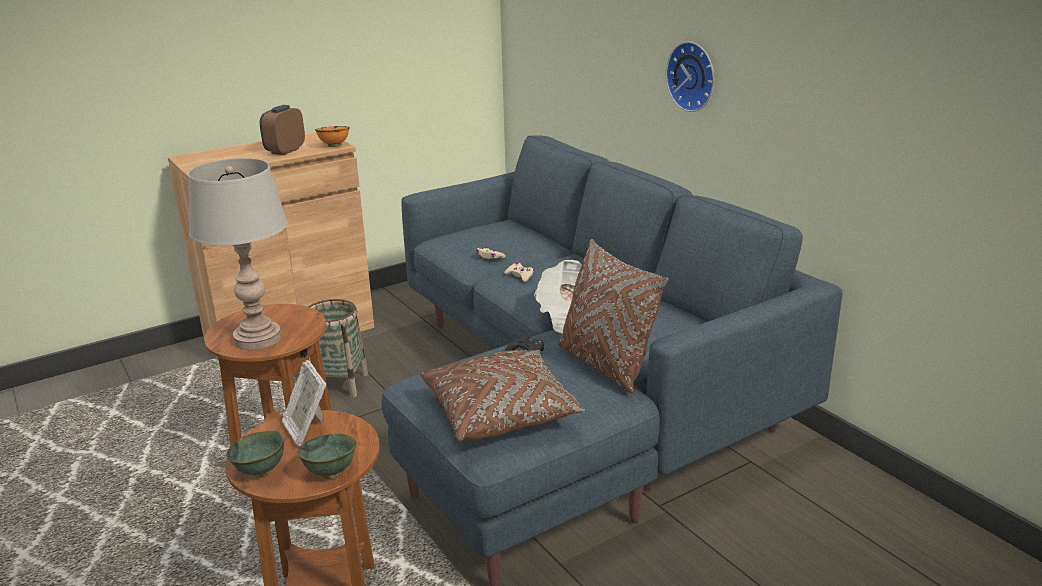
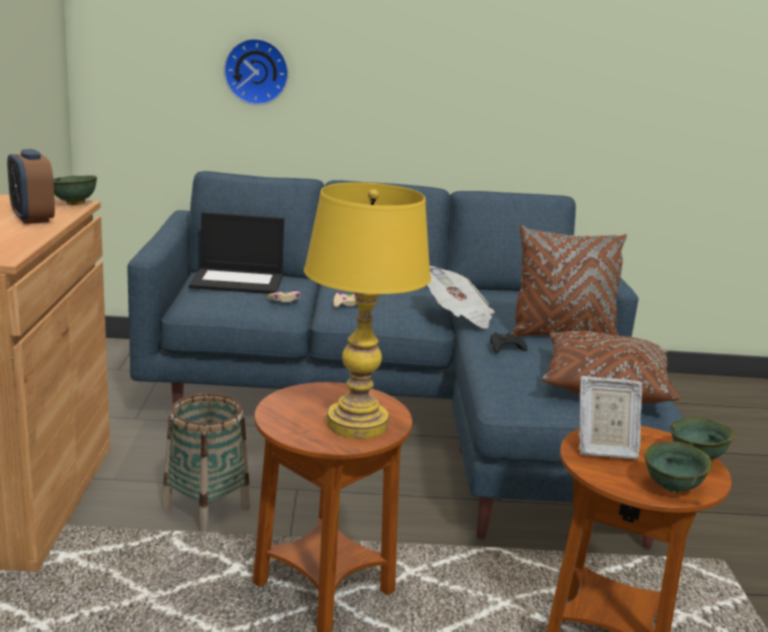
camera: 60 degrees left, 5 degrees down
grey table lamp [188,158,288,350] -> yellow table lamp [304,182,431,439]
orange bowl [315,126,350,147] -> green bowl [53,175,97,205]
wall clock [666,42,714,112] -> wall clock moved to [224,38,289,105]
none -> laptop [189,212,284,294]

